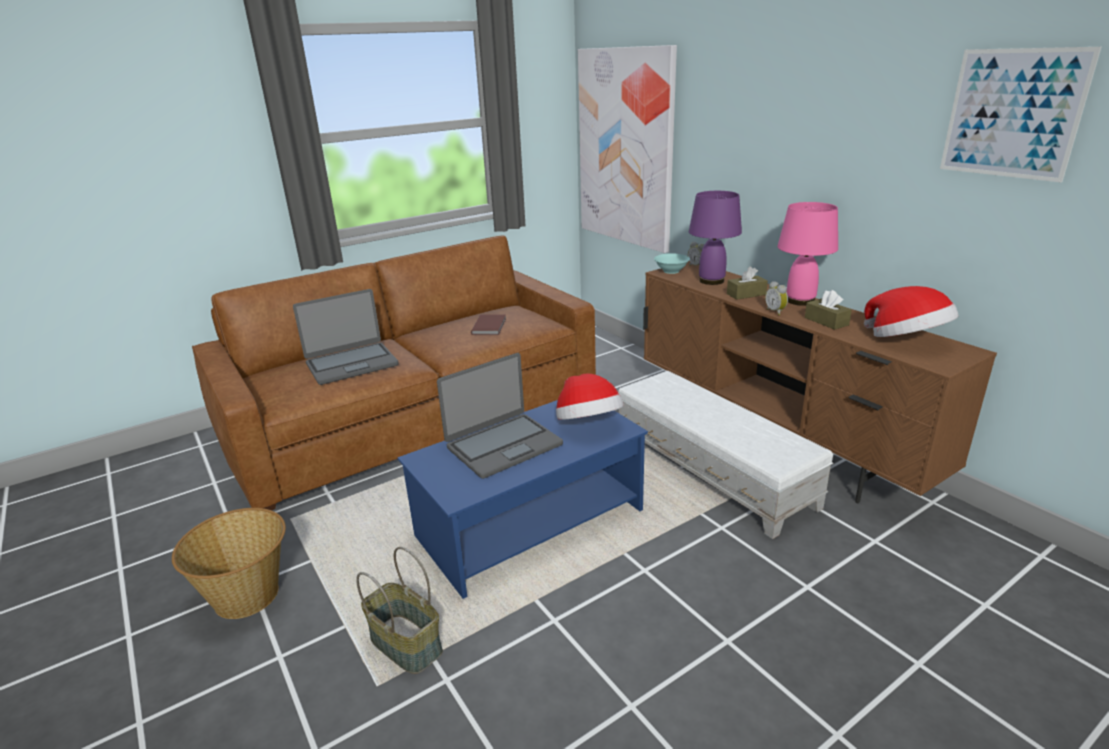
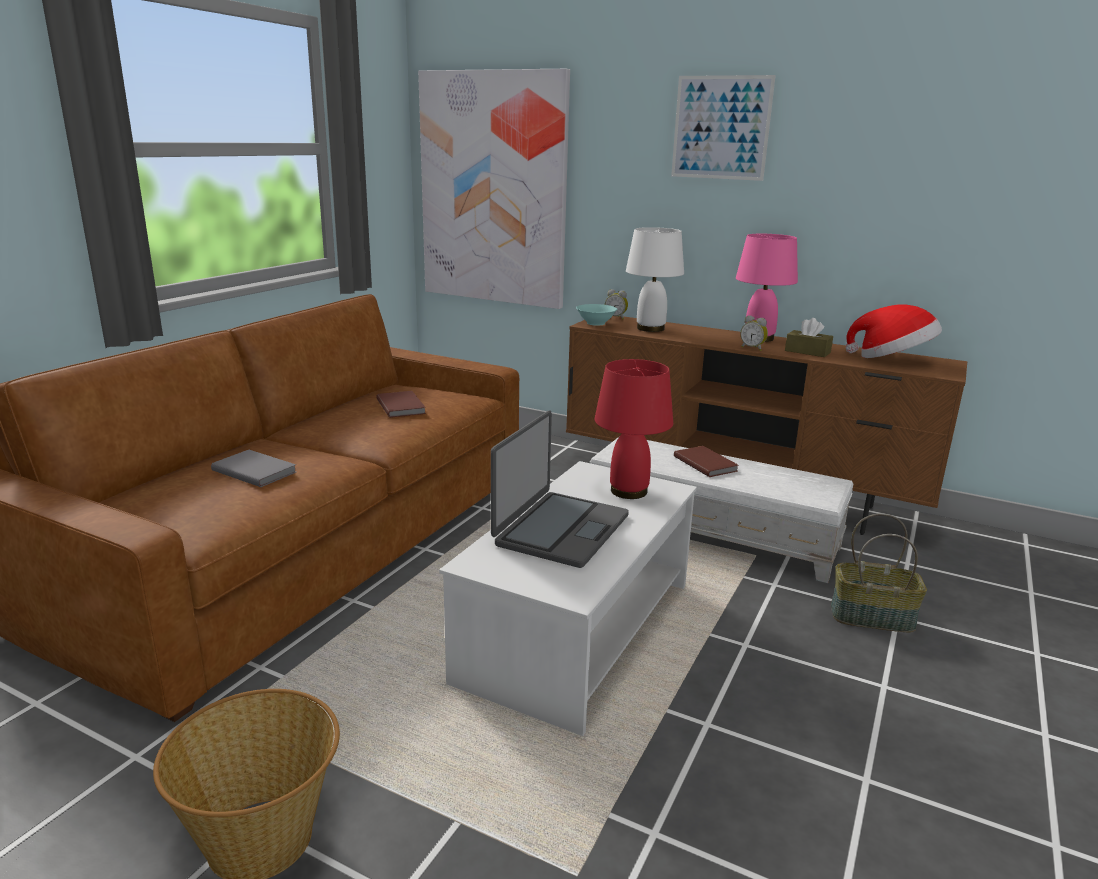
camera: 30 degrees left, 5 degrees down
laptop [293,289,399,385] -> grey book [211,450,296,487]
basket [356,547,443,674] -> basket moved to [831,513,927,632]
blue coffee table [398,400,648,599] -> white coffee table [439,461,697,736]
hat [556,374,624,420] -> red table lamp [595,359,673,499]
purple table lamp [689,191,742,285] -> white table lamp [626,227,684,332]
brown tissue box [727,266,768,300] -> none
picture [940,47,1101,183] -> picture moved to [671,75,776,181]
none -> brown book [674,446,738,477]

